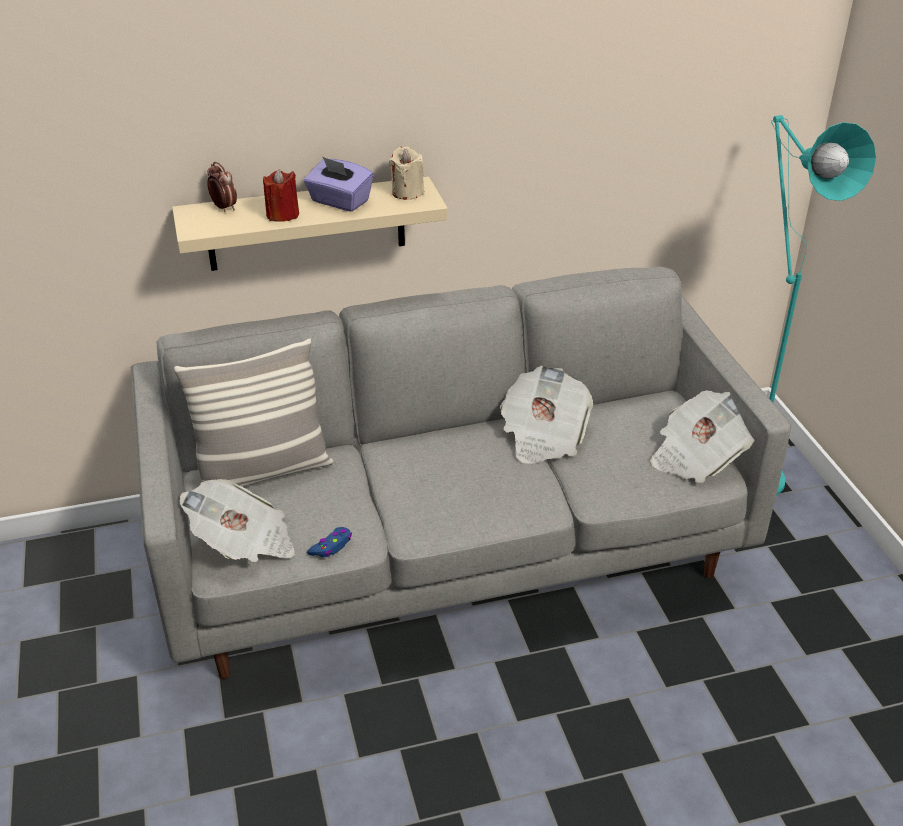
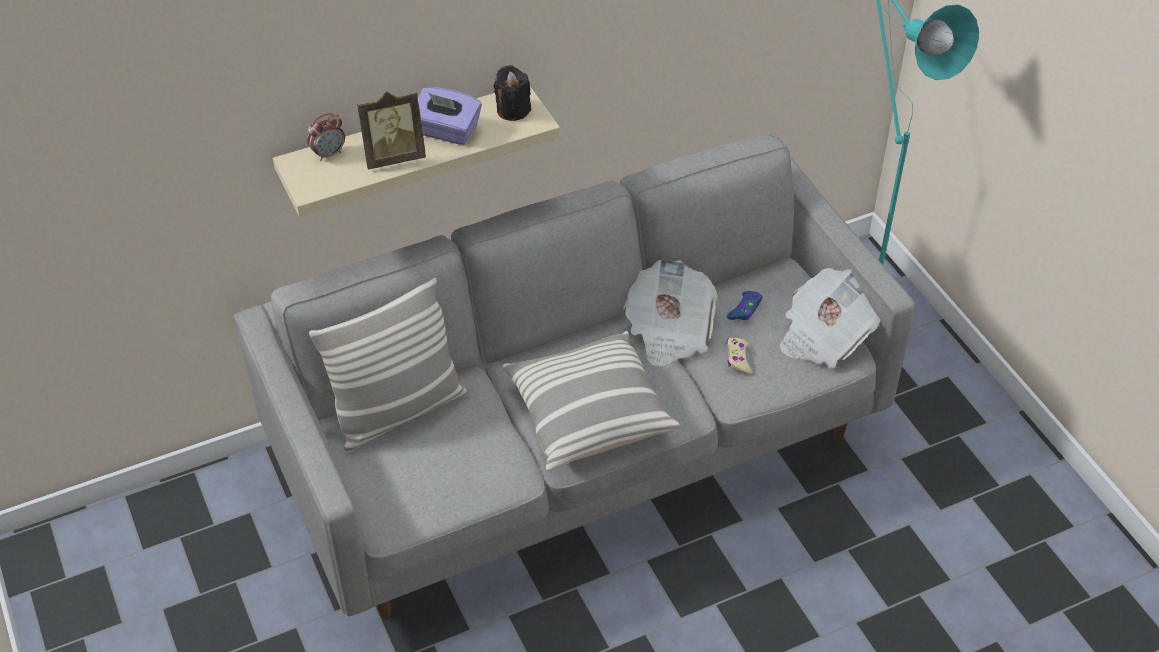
camera: 10 degrees left, 10 degrees up
newspaper [179,479,295,562] -> none
alarm clock [207,162,237,212] -> alarm clock turned 105 degrees clockwise [307,113,345,161]
red candle [263,169,299,222] -> picture frame [357,92,426,169]
blue game controller [307,527,352,557] -> blue game controller moved to [727,291,762,320]
beige candle [389,147,424,200] -> black candle [494,65,531,121]
none -> pillow [502,331,680,471]
none -> beige game controller [727,338,752,375]

